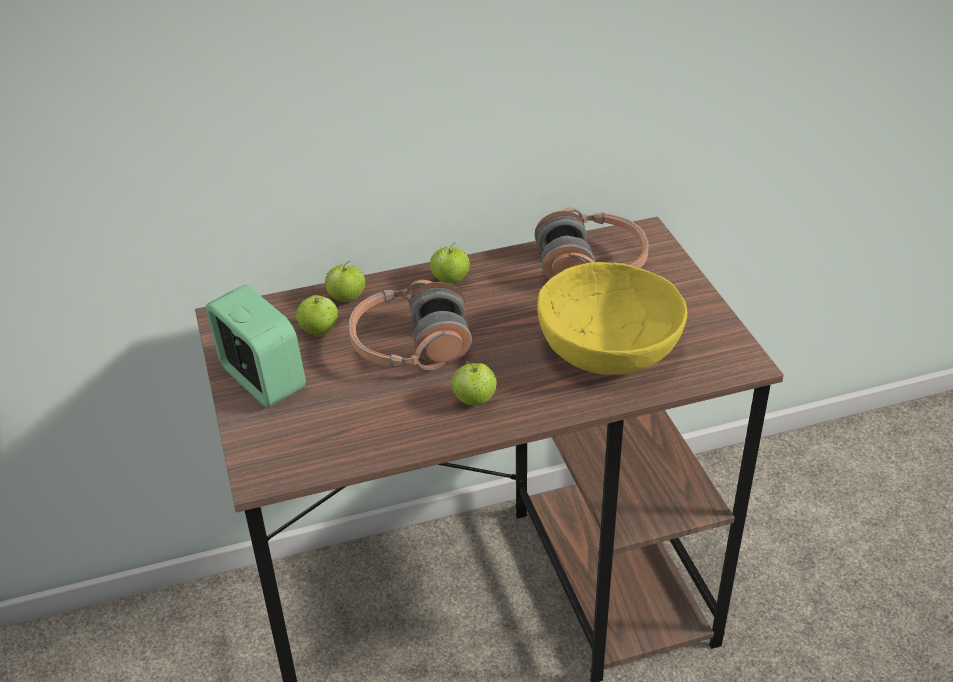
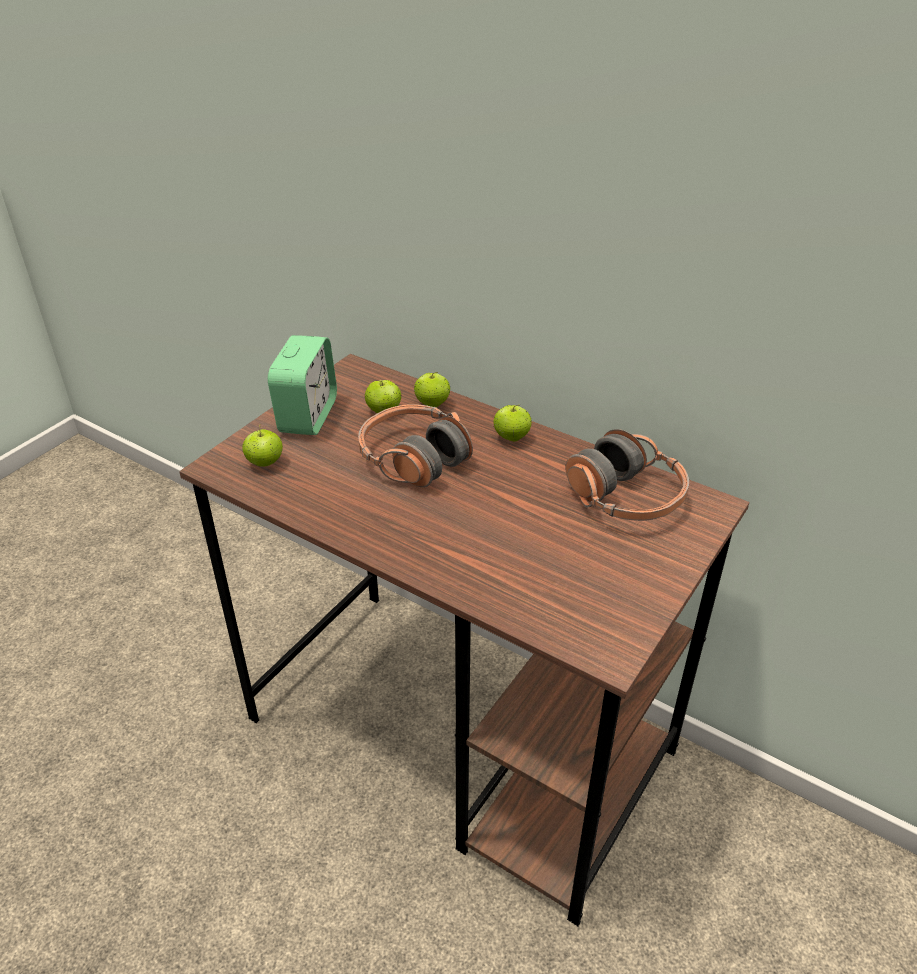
camera: 50 degrees right, 0 degrees up
apple [451,360,497,406] -> apple moved to [242,424,283,467]
yellow bowl [537,262,687,375] -> none

